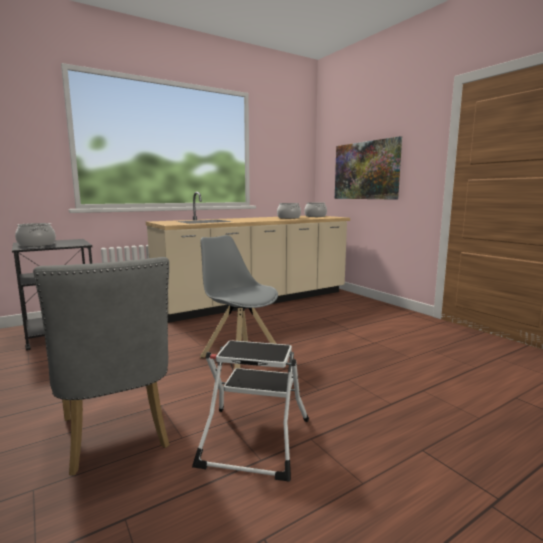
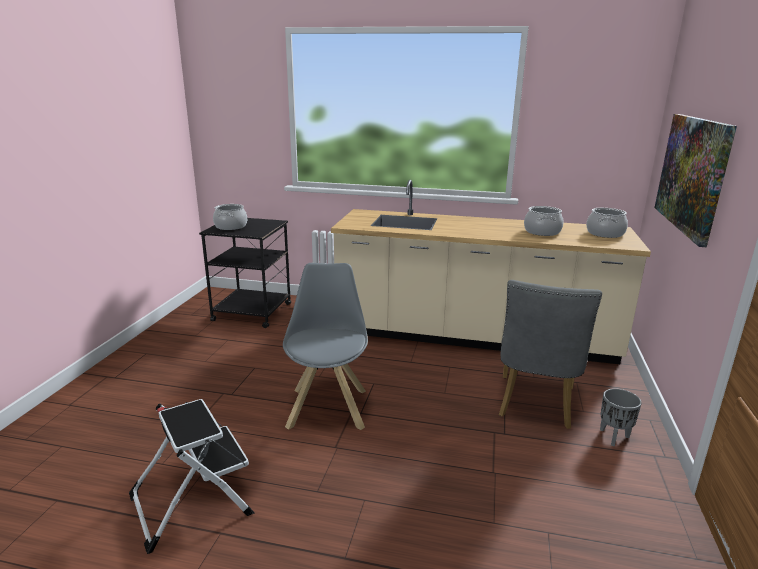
camera: 45 degrees right, 10 degrees up
grey chair [33,257,170,475] -> grey chair moved to [499,280,602,429]
none -> grey planter [600,389,642,447]

